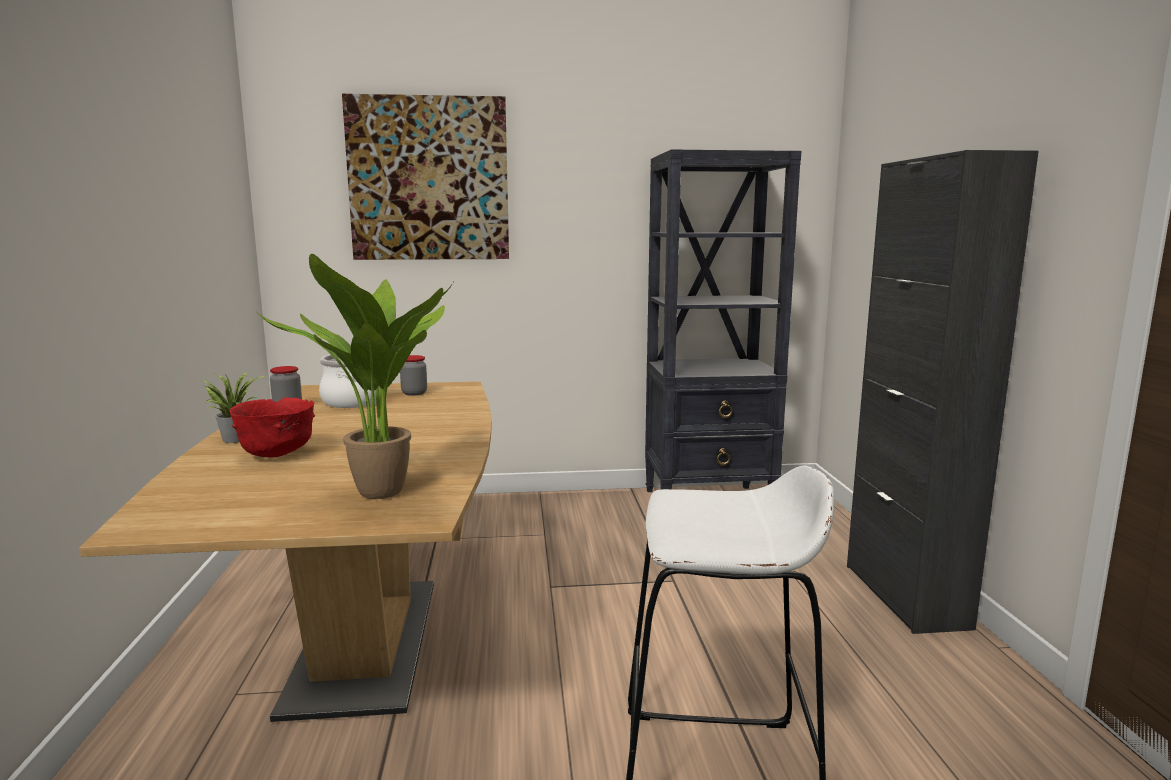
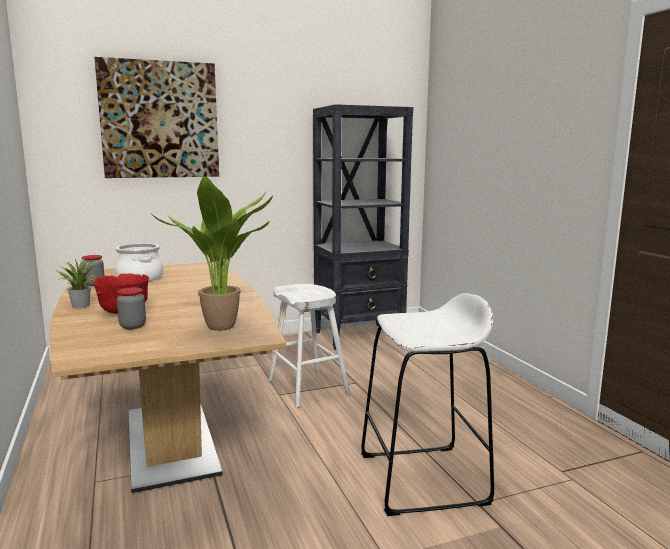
camera: 15 degrees left, 0 degrees up
jar [400,355,427,396] -> jar moved to [117,287,146,329]
black cabinet [847,150,1039,634] -> none
none -> white stool [268,284,350,408]

